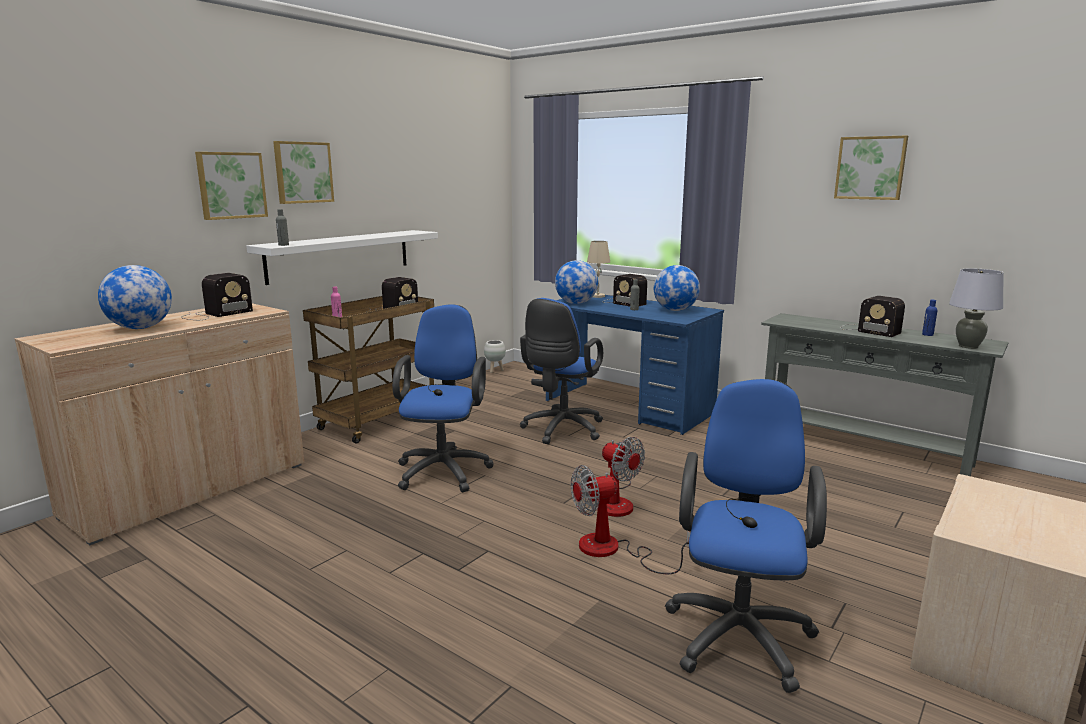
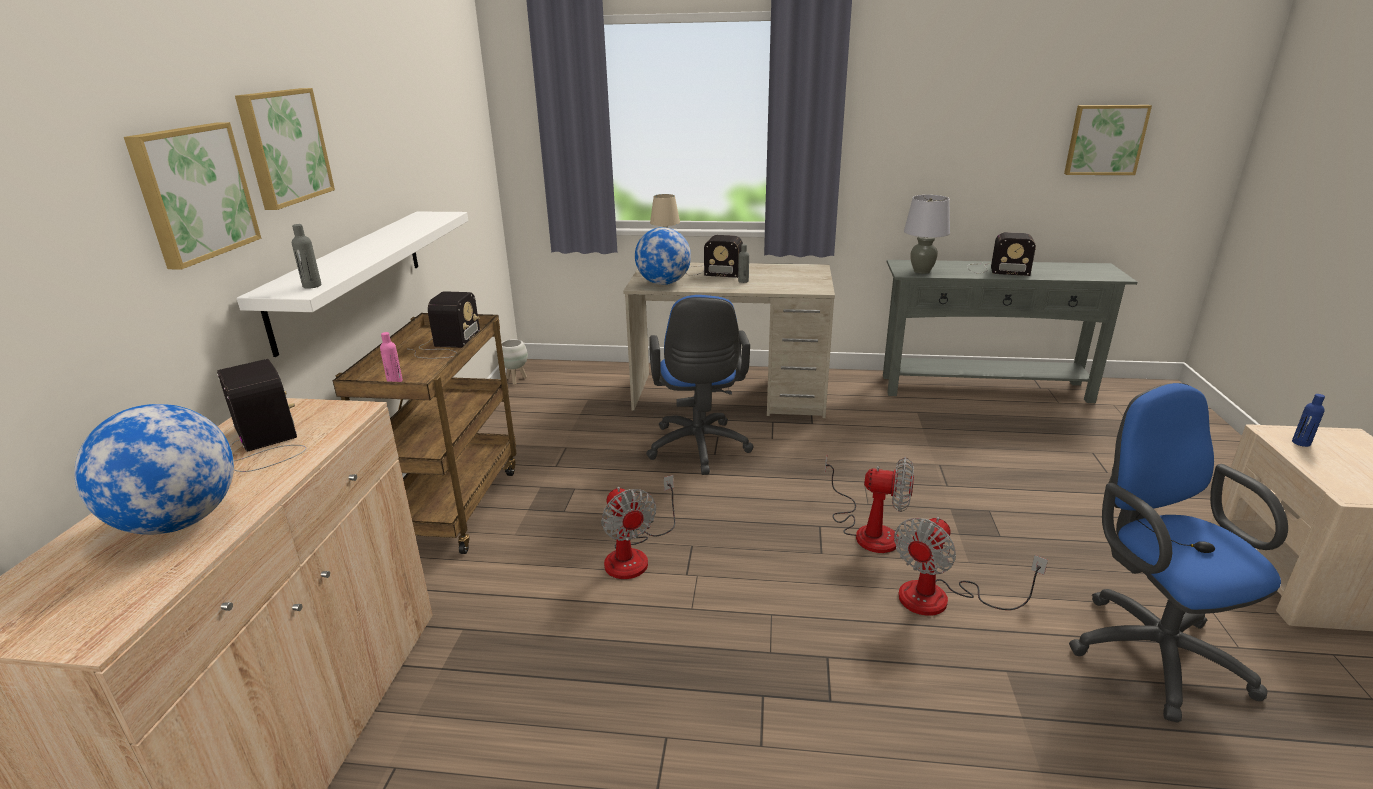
camera: 30 degrees left, 10 degrees up
radio [181,273,253,320] -> radio turned 45 degrees counterclockwise [217,359,307,472]
blue office chair [392,304,494,492] -> fan [601,475,675,579]
blue desk [546,295,724,435] -> beige desk [623,262,835,418]
globe [654,265,700,311] -> none
picture [834,135,908,200] -> picture moved to [1064,105,1152,175]
blue bottle [922,300,938,336] -> blue bottle moved to [1292,394,1325,447]
grey table lamp [949,268,1004,349] -> grey table lamp moved to [904,195,950,274]

